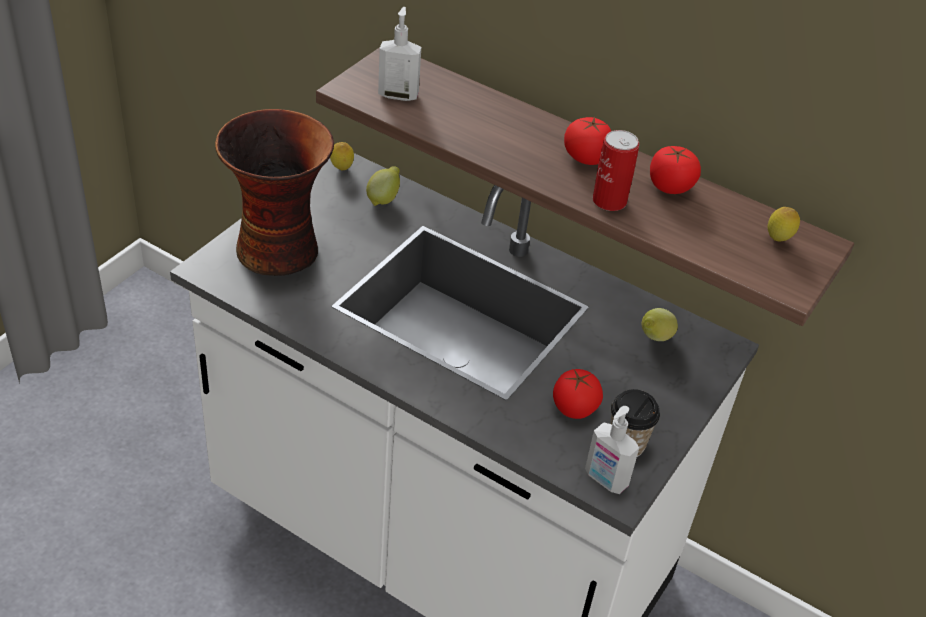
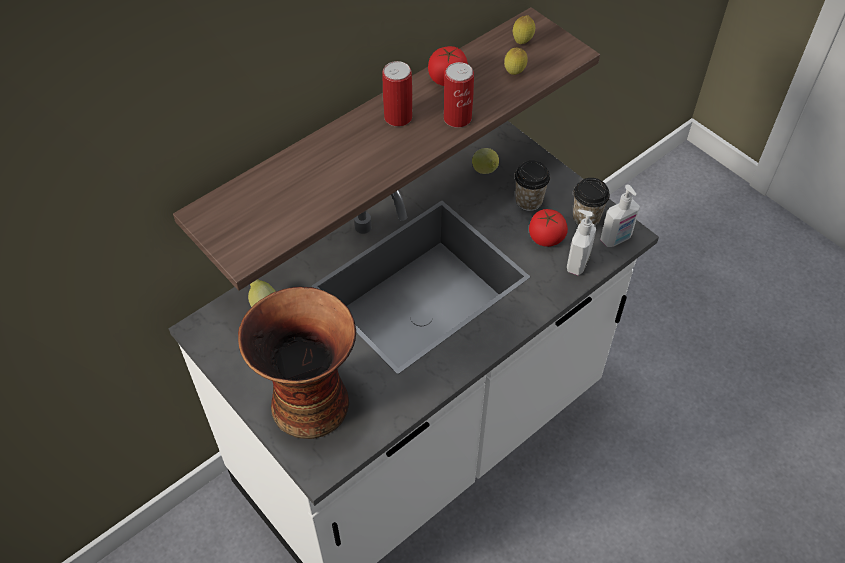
camera: 70 degrees left, 10 degrees up
lemon [330,142,354,170] -> lemon moved to [504,48,528,75]
soap dispenser [378,7,421,101] -> soap dispenser moved to [567,209,596,276]
tomato [564,117,611,165] -> can [383,61,412,126]
none -> cup [515,161,550,211]

